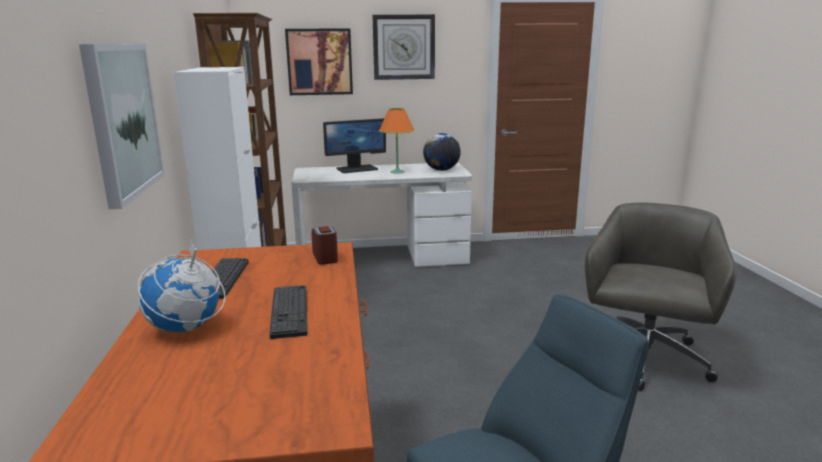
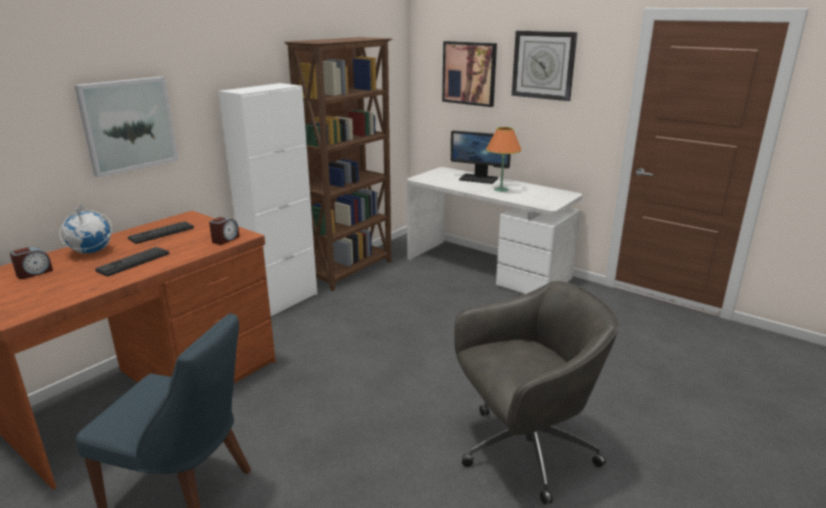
camera: 45 degrees right, 5 degrees up
globe [423,133,461,171] -> none
none -> alarm clock [10,247,53,279]

